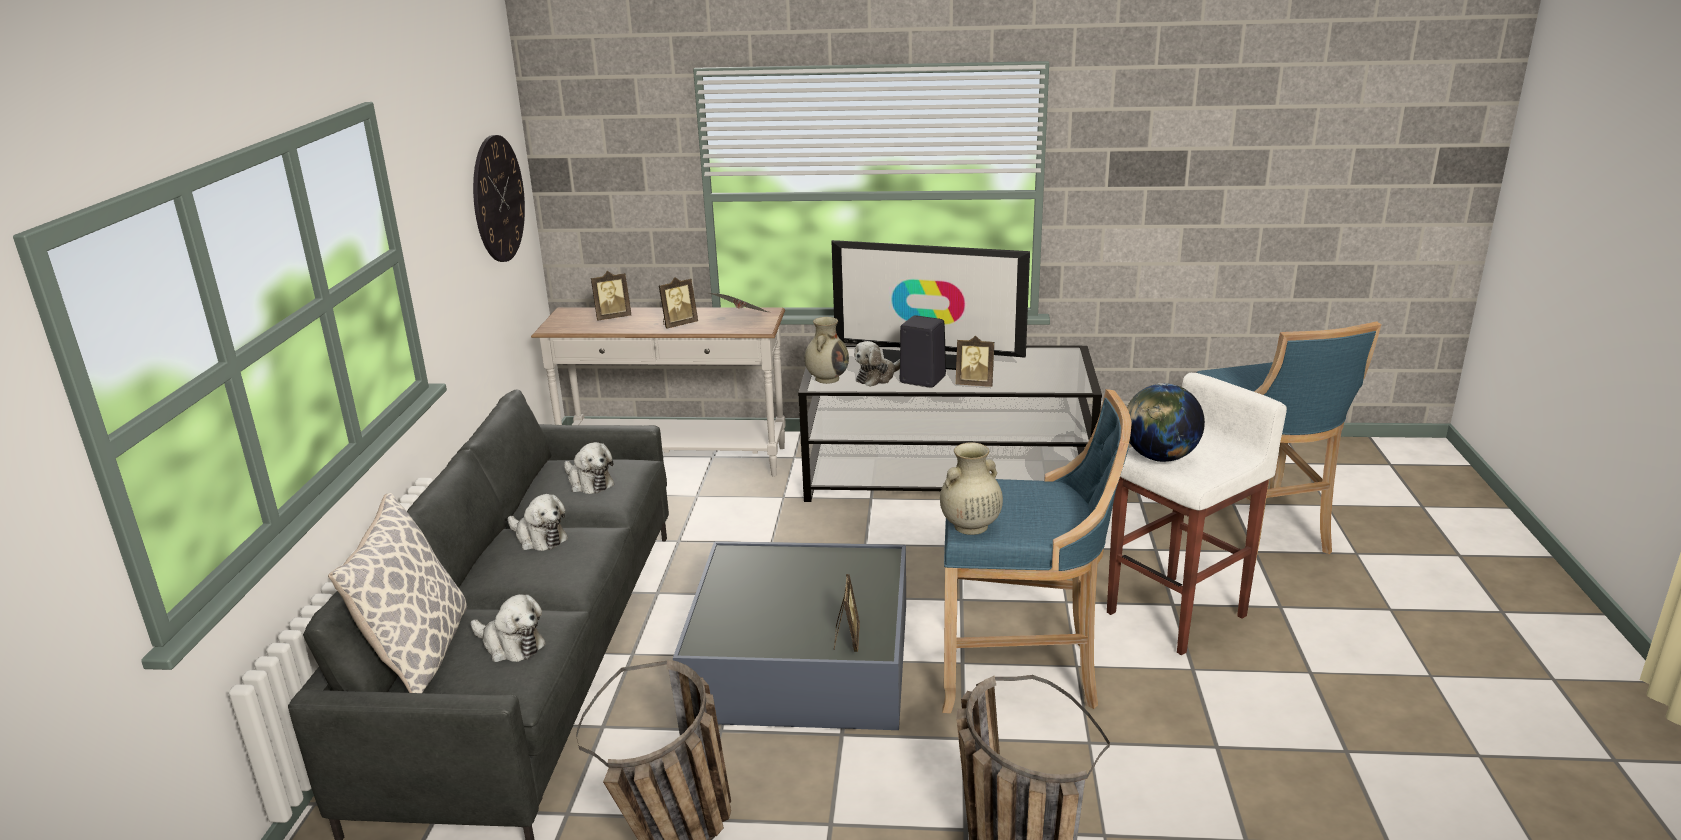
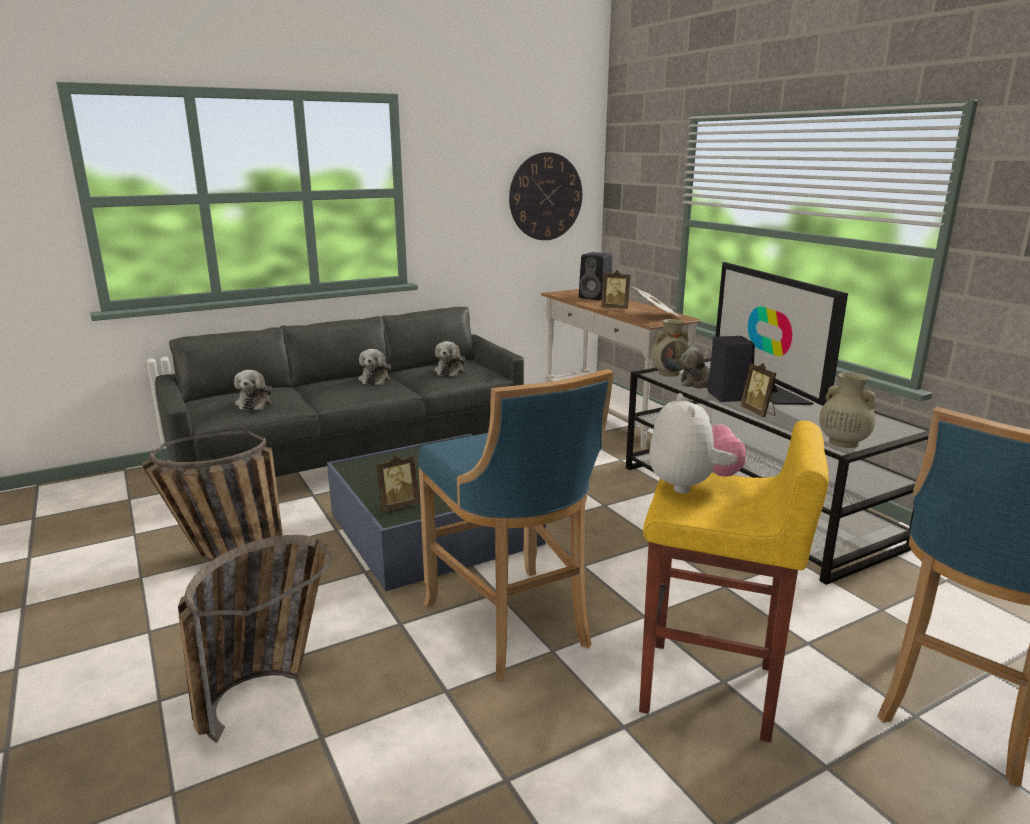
camera: 55 degrees right, 5 degrees down
pillow [328,493,467,693] -> none
picture frame [591,271,631,321] -> black speaker [579,252,613,300]
beige vase [940,443,1003,535] -> beige vase moved to [819,372,875,448]
white stool [1107,373,1287,655] -> yellow stool [639,420,829,742]
globe [1127,383,1205,462] -> plush toy [649,393,746,494]

